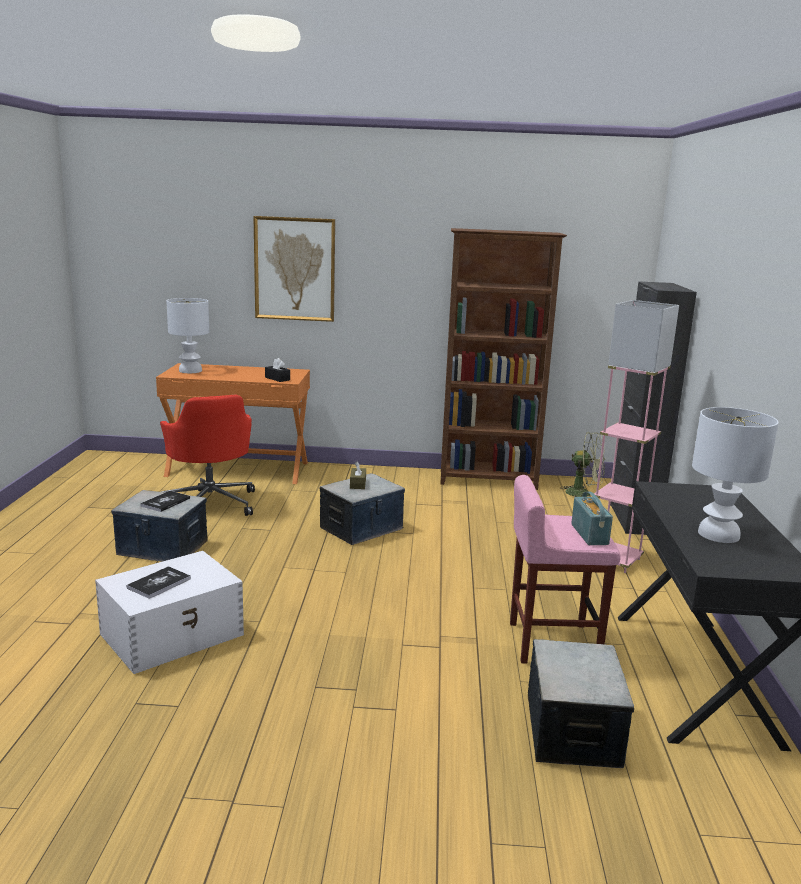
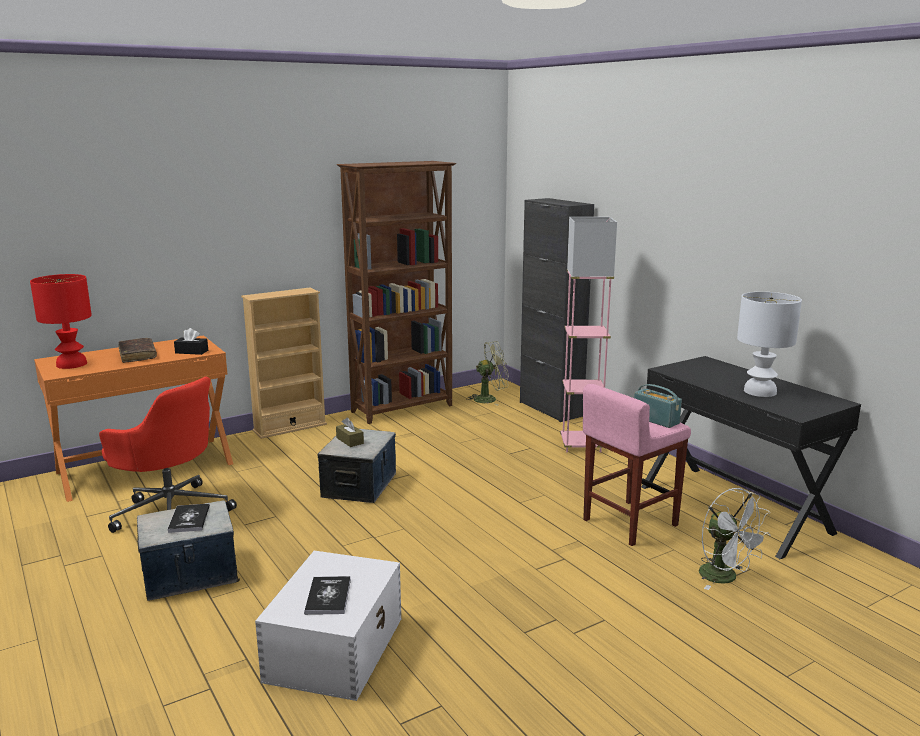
camera: 35 degrees left, 0 degrees up
white table lamp [166,298,209,373] -> red table lamp [30,274,92,369]
picture [253,216,335,322] -> none
storage box [528,639,634,768] -> white fan [699,488,771,590]
none -> brown book [118,338,157,363]
none -> beige bookcase [241,288,327,439]

